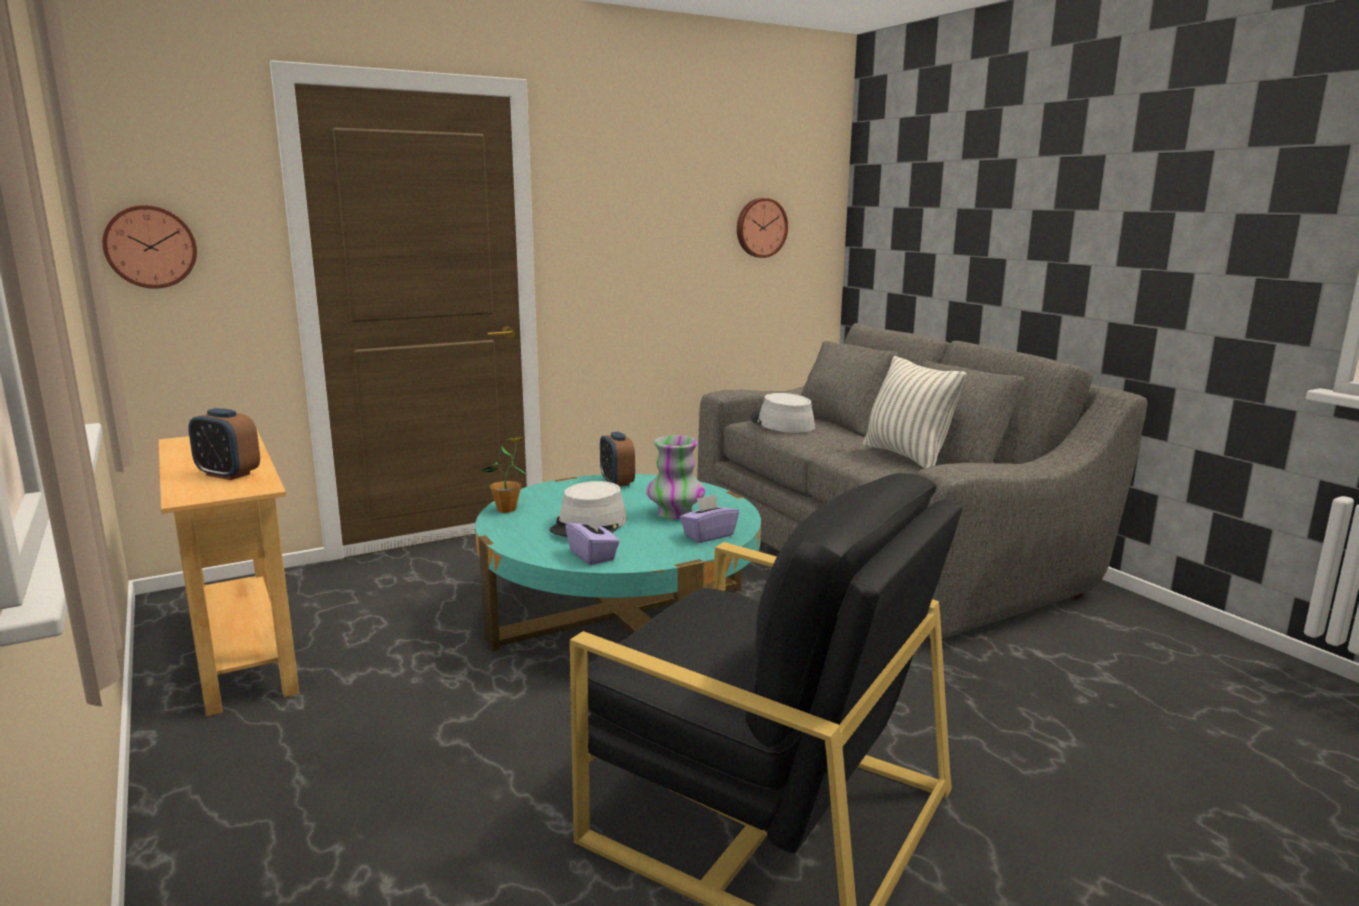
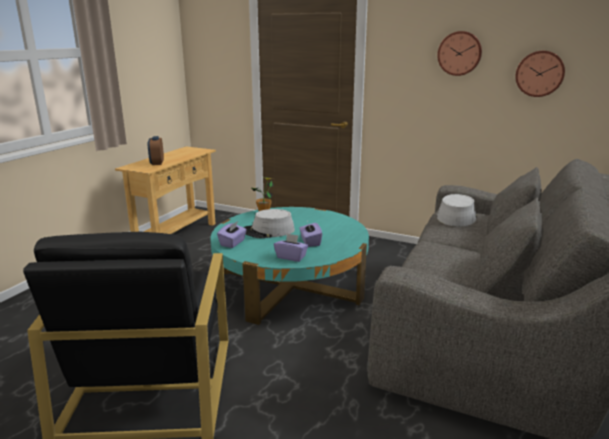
camera: 55 degrees right, 5 degrees up
wall clock [102,205,197,289] -> wall clock moved to [437,31,482,76]
alarm clock [600,432,635,486] -> none
vase [646,435,705,519] -> purple tissue box [299,221,322,247]
pillow [863,356,966,469] -> none

